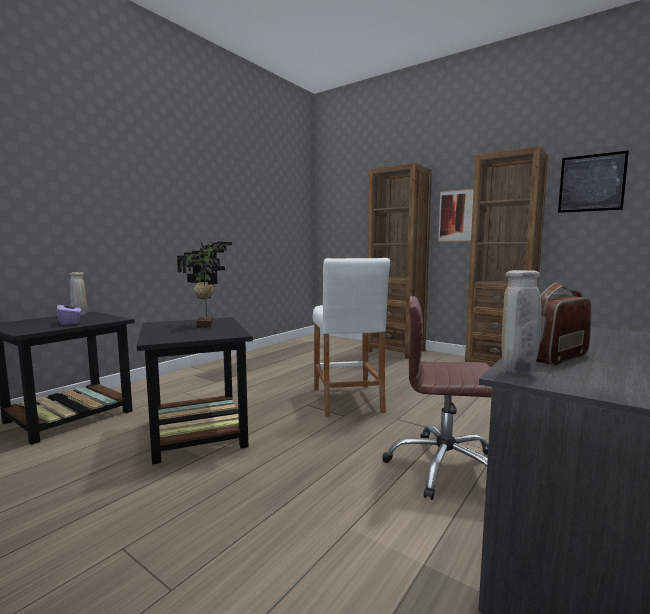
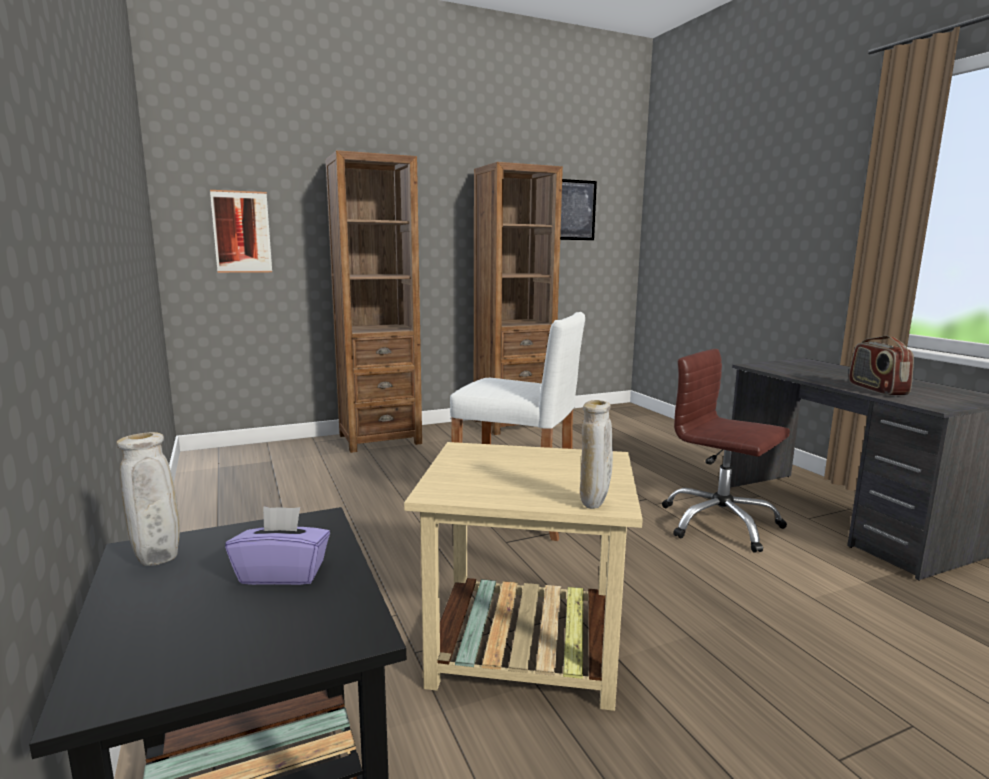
camera: 60 degrees left, 5 degrees up
black side table [137,317,253,465] -> beige side table [404,442,643,711]
potted plant [177,241,232,328] -> none
brown office chair [382,296,492,500] -> brown office chair turned 90 degrees clockwise [662,349,790,553]
picture [438,188,474,242] -> picture moved to [210,190,272,273]
beige vase [501,270,542,374] -> beige vase moved to [580,400,613,509]

